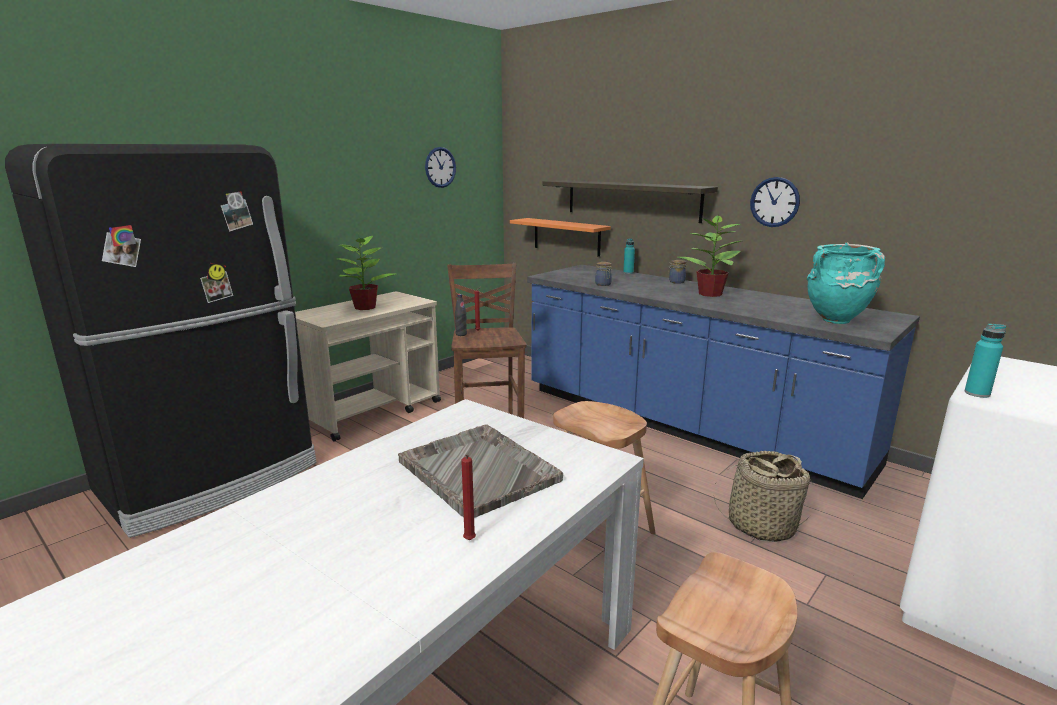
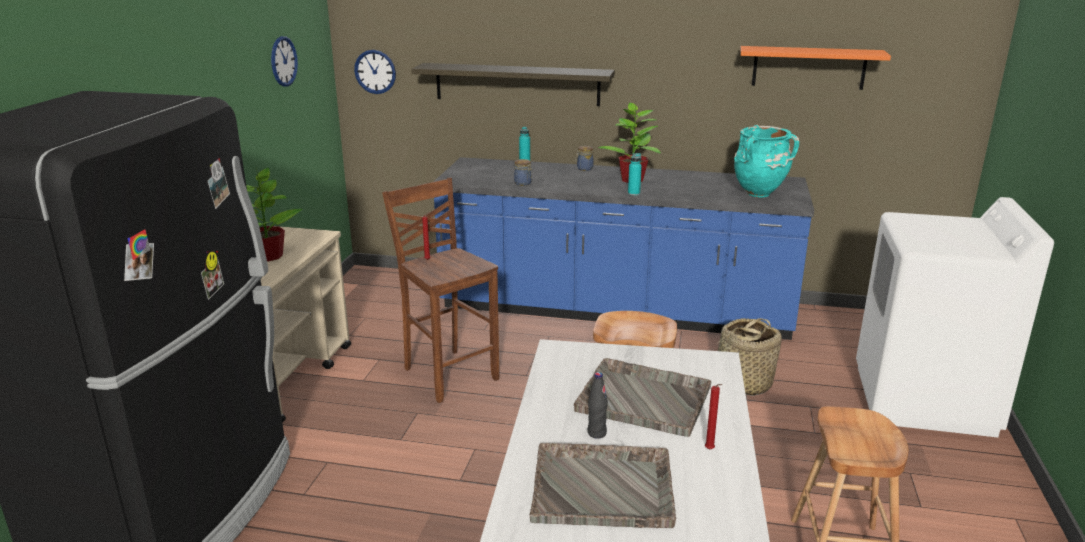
camera: 30 degrees left, 5 degrees up
black bottle [455,294,467,336] -> black bottle moved to [588,372,608,439]
orange shelf [510,218,611,257] -> orange shelf moved to [740,46,891,90]
wall clock [750,177,800,227] -> wall clock moved to [354,50,396,94]
turquoise bottle [964,323,1006,398] -> turquoise bottle moved to [628,153,642,196]
none -> grey tray [530,443,676,528]

